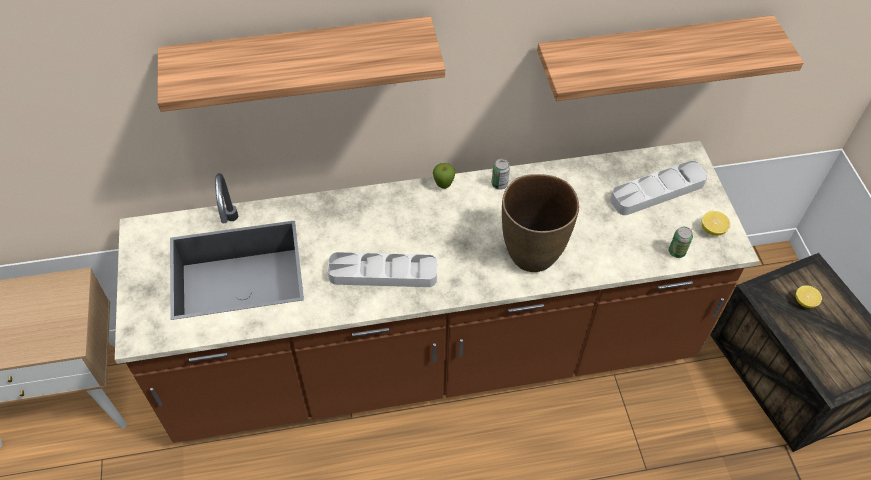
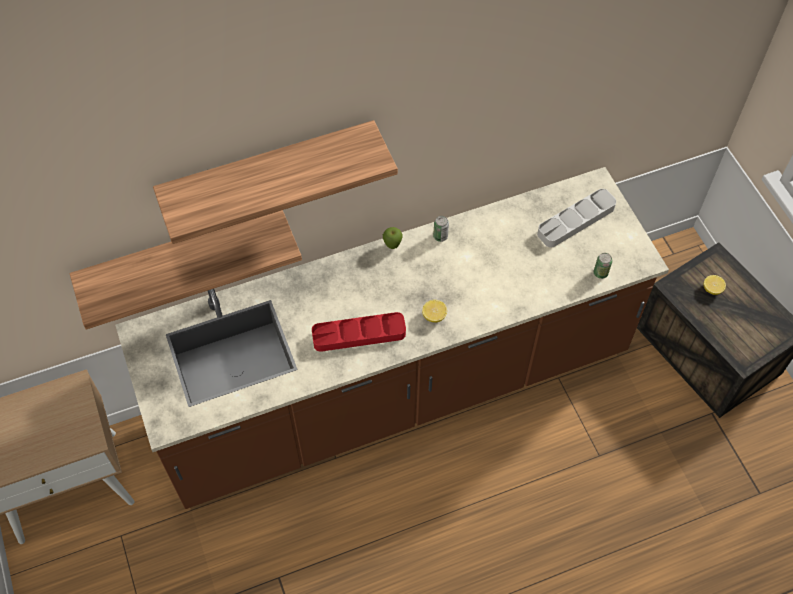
camera: 10 degrees left, 5 degrees up
grey tray [328,252,437,287] -> red tray [312,312,406,352]
brown vase [502,174,579,272] -> none
shelf [537,15,804,101] -> shelf moved to [70,210,302,330]
lemon [702,211,730,236] -> lemon moved to [422,300,447,323]

